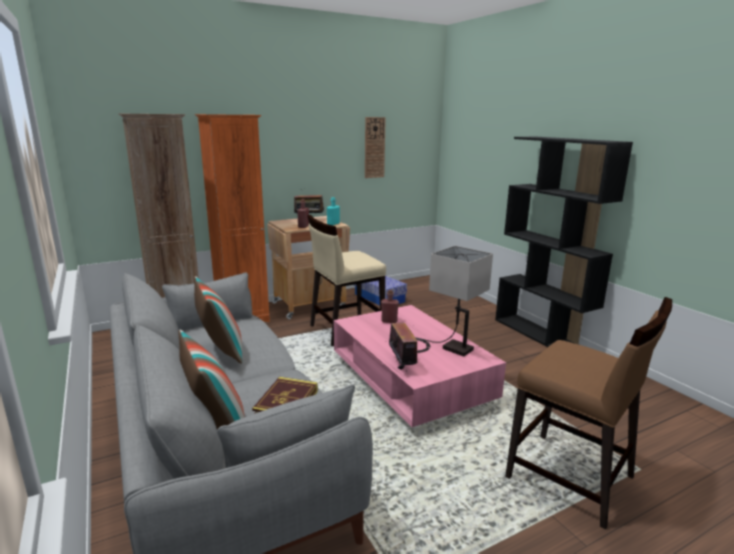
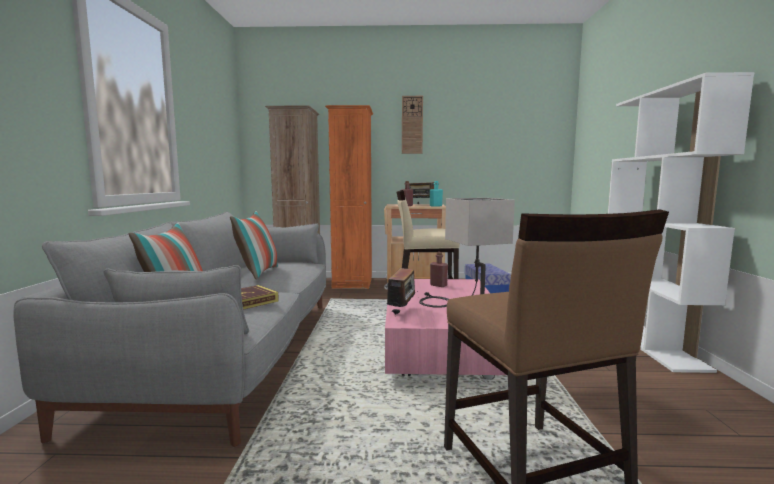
camera: 30 degrees right, 10 degrees down
wall clock [365,117,386,178] -> wall clock moved to [402,96,423,154]
black bookcase [495,137,633,347] -> white bookcase [608,72,754,373]

